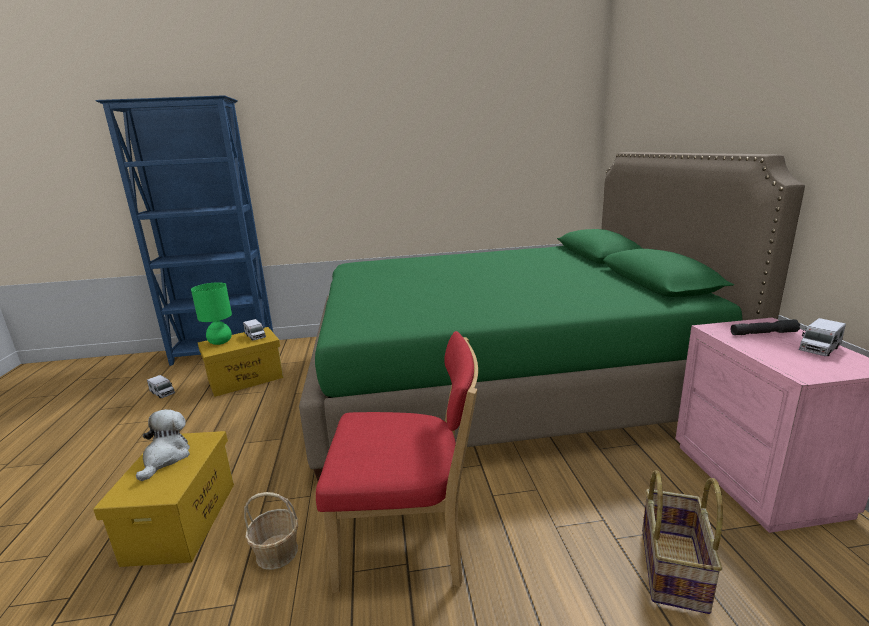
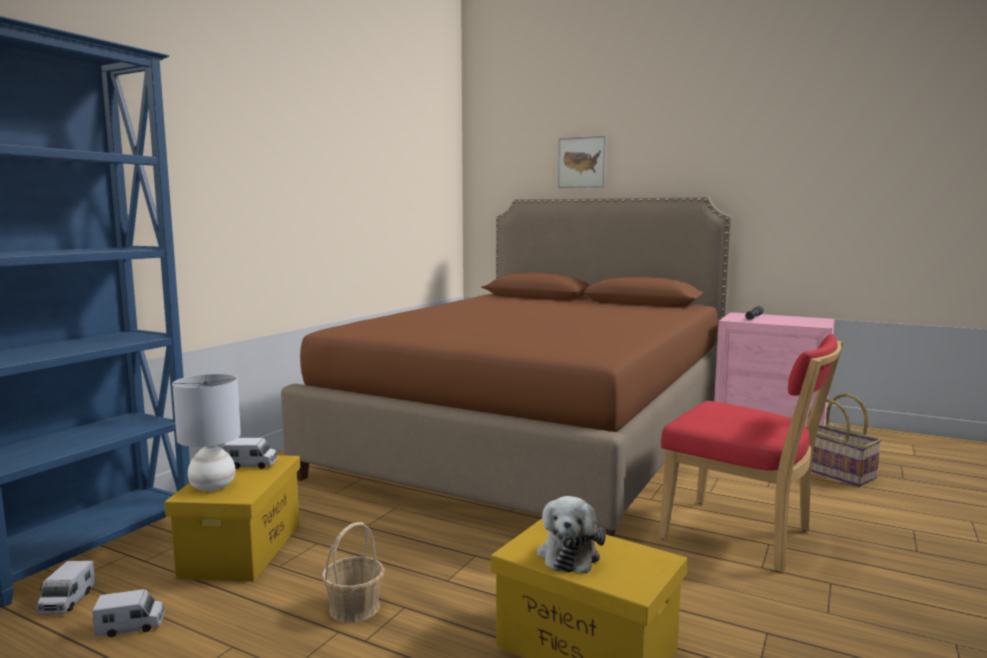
camera: 55 degrees left, 10 degrees down
plush toy [136,409,190,481] -> plush toy turned 120 degrees counterclockwise [537,496,606,573]
green table lamp [191,282,232,345] -> grey table lamp [172,374,241,491]
basket [244,492,298,570] -> basket moved to [322,522,385,623]
green bed [299,152,805,481] -> brown bed [281,197,733,537]
red chair [316,331,478,593] -> red chair turned 90 degrees clockwise [659,334,843,572]
toy truck [799,318,846,356] -> toy truck moved to [37,561,96,614]
none -> picture [558,136,606,188]

